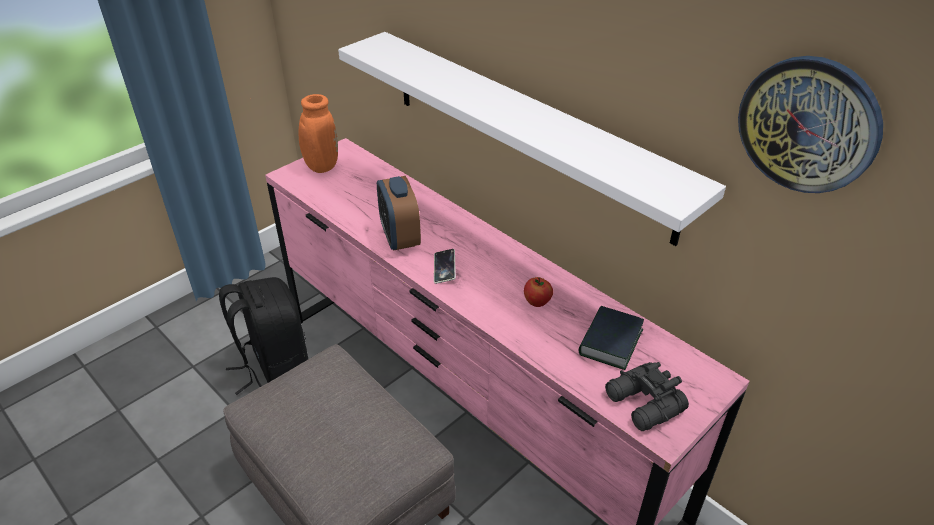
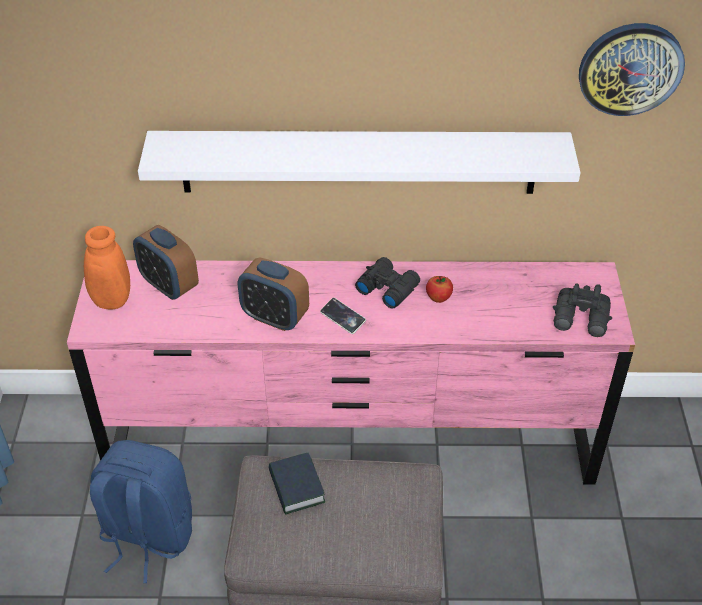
camera: 45 degrees left, 5 degrees up
black backpack [219,277,308,395] -> blue backpack [90,440,192,583]
book [579,306,644,370] -> book moved to [268,453,325,514]
none -> alarm clock [133,225,199,300]
none -> black binoculars [355,257,420,309]

